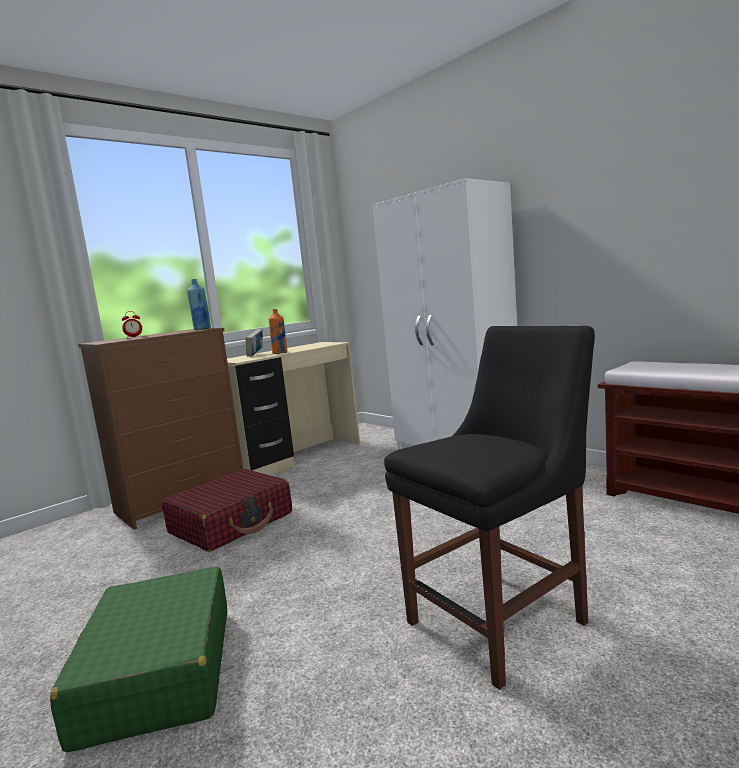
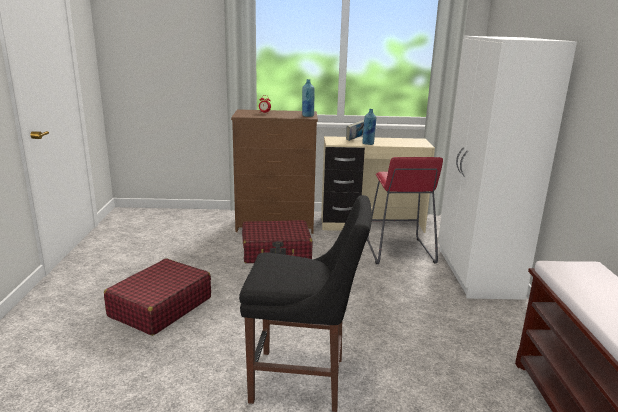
camera: 40 degrees right, 10 degrees up
green suitcase [50,566,227,753] -> red suitcase [104,258,211,336]
orange bottle [269,309,287,354] -> blue bottle [362,109,376,145]
none -> red stool [367,157,443,264]

